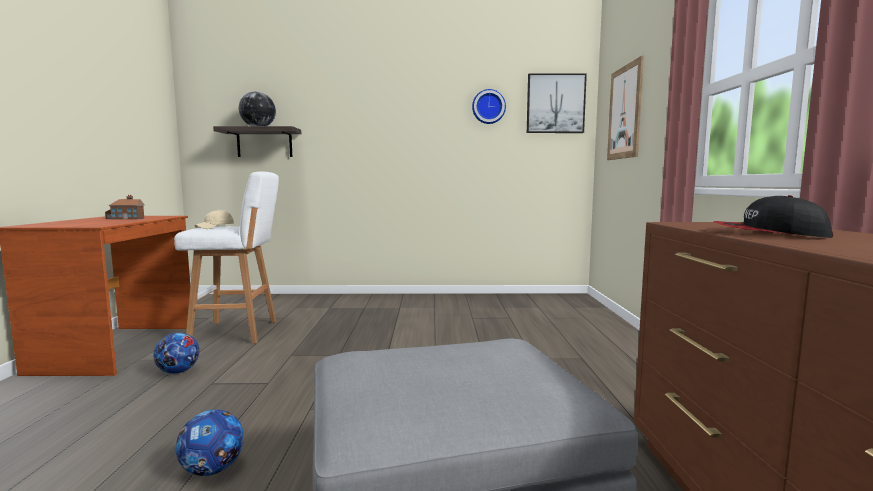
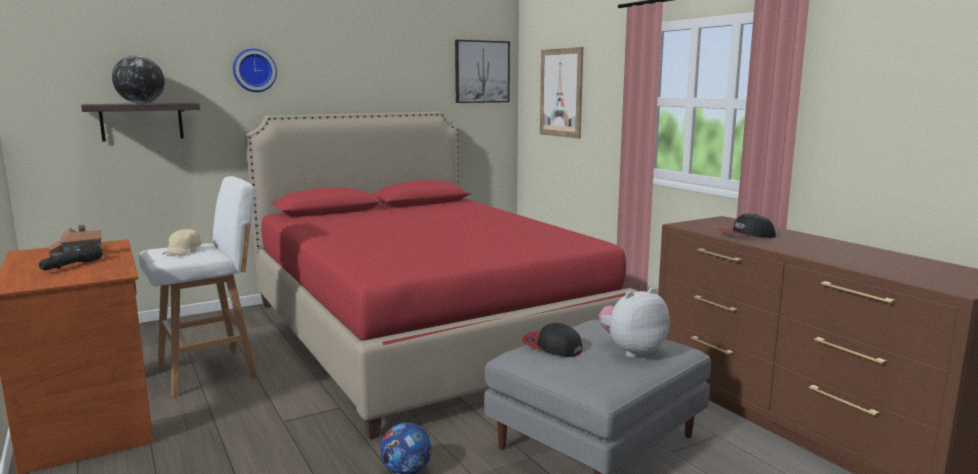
camera: 30 degrees left, 5 degrees up
football [153,333,199,374] -> none
wall clock [472,89,506,124] -> wall clock moved to [233,49,277,92]
none -> black flashlight [39,243,103,270]
none -> red bed [245,112,638,440]
none -> cap [522,323,582,357]
none -> plush toy [599,288,670,358]

